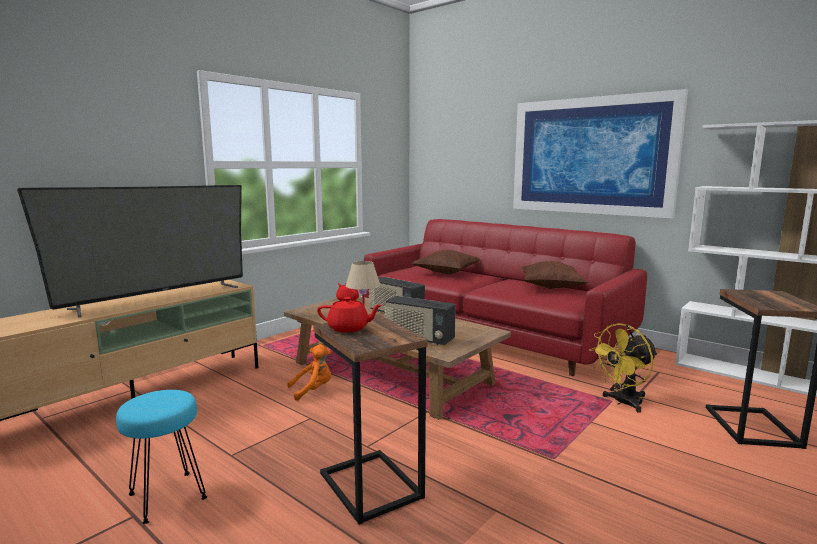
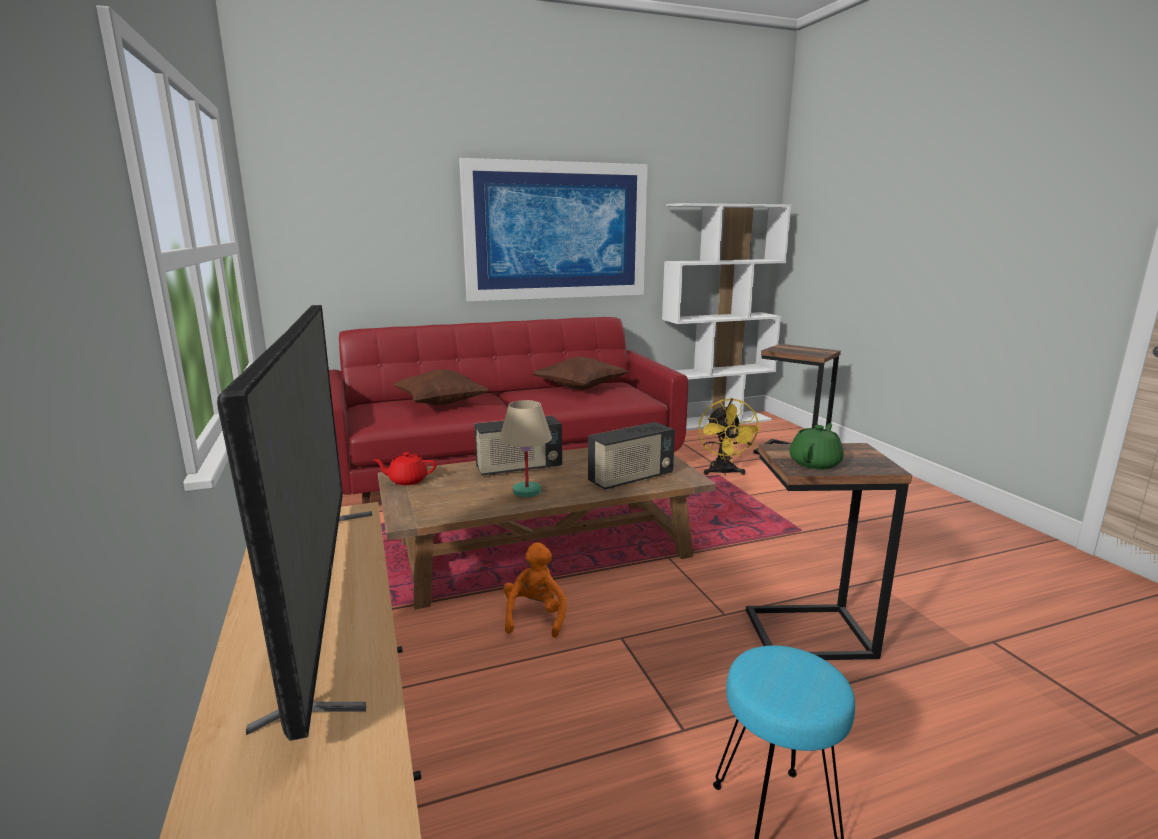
camera: 60 degrees left, 5 degrees up
red teapot [317,297,382,333] -> green teapot [789,423,844,469]

